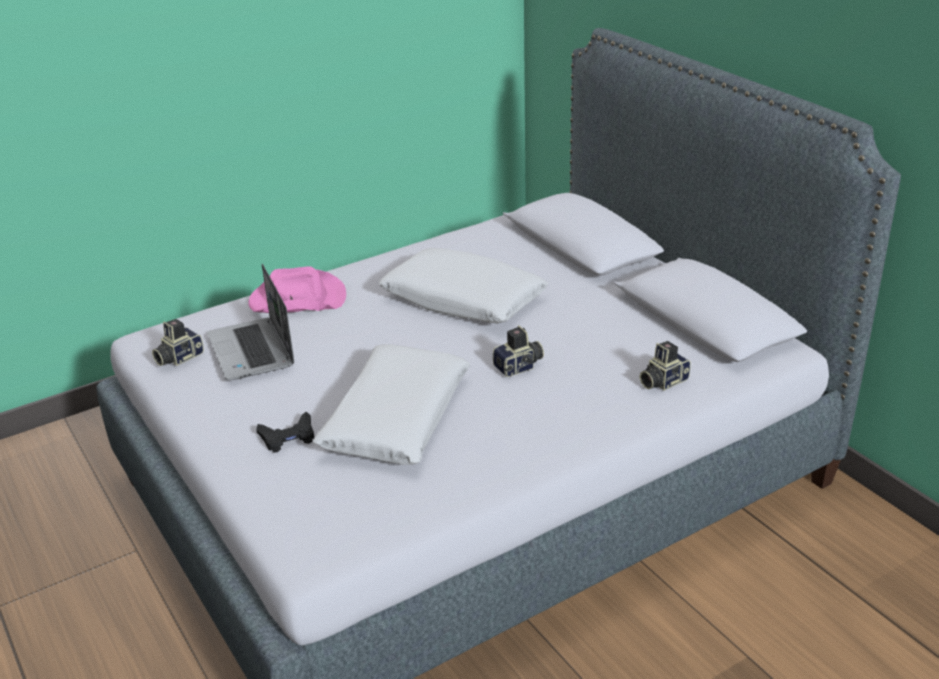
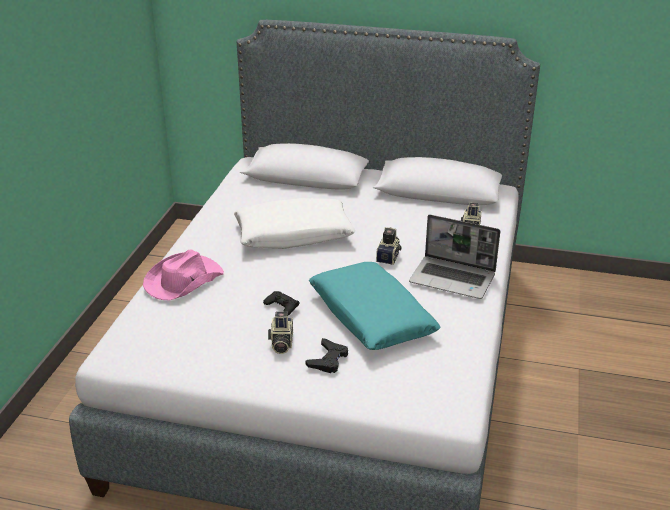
camera: 45 degrees left, 0 degrees up
camera [152,319,204,366] -> camera moved to [268,312,293,354]
laptop [207,264,294,380] -> laptop moved to [409,215,500,299]
white pillow [313,344,471,465] -> turquoise pillow [309,262,440,350]
none -> black game controller [263,291,300,315]

